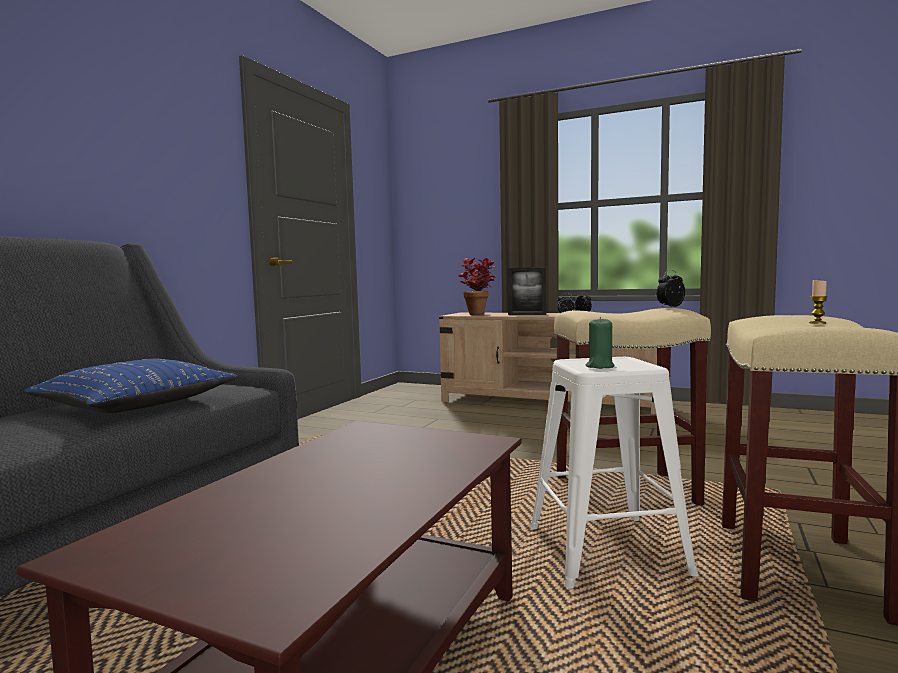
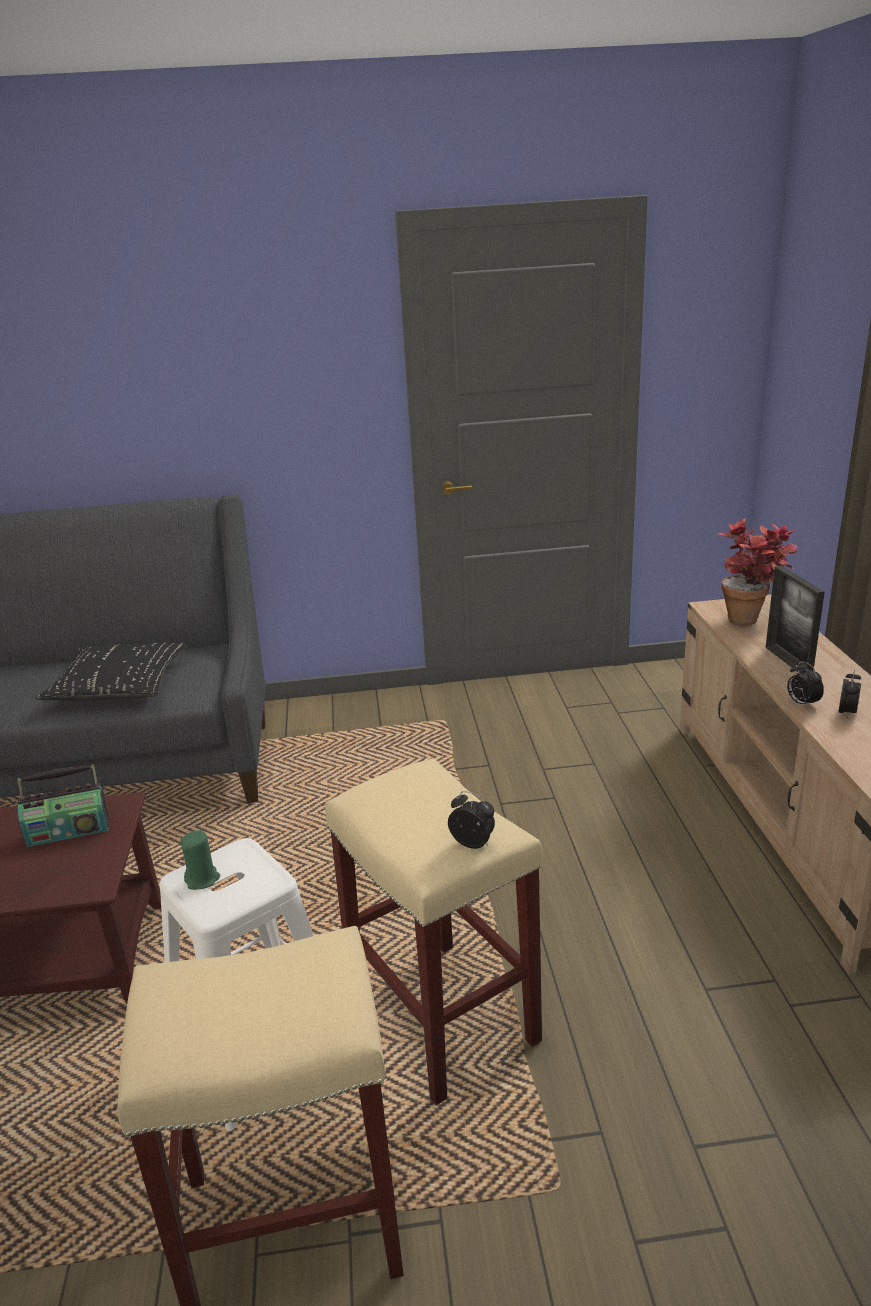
camera: 60 degrees right, 20 degrees up
blue pillow [24,359,238,413] -> black pillow [36,643,188,701]
candle [809,280,828,324] -> none
none -> radio [17,764,110,847]

